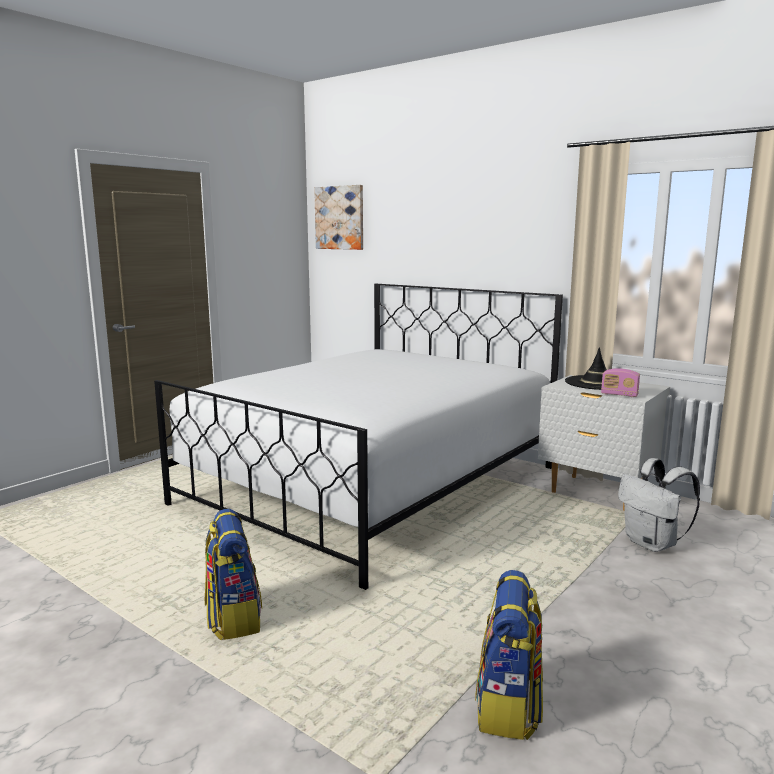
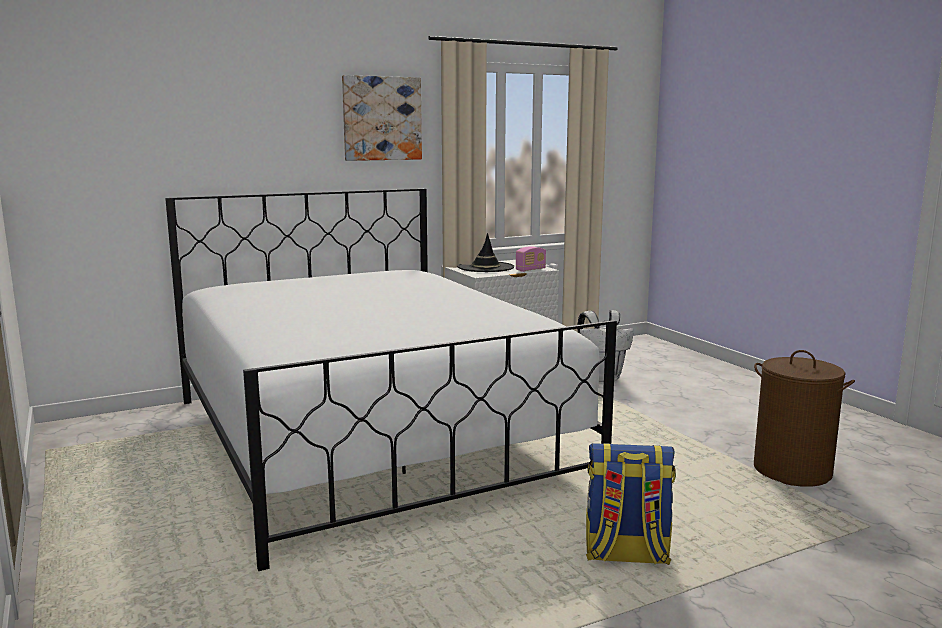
camera: 65 degrees left, 0 degrees up
picture [314,185,363,250] -> picture moved to [342,75,422,161]
backpack [475,570,543,740] -> brown laundry basket [754,350,855,487]

